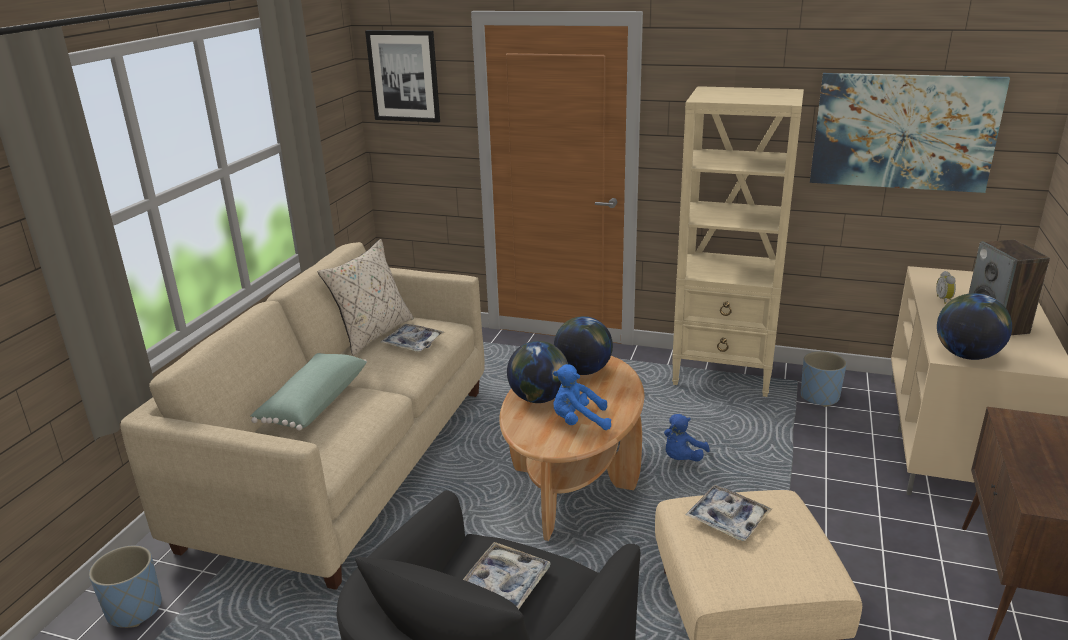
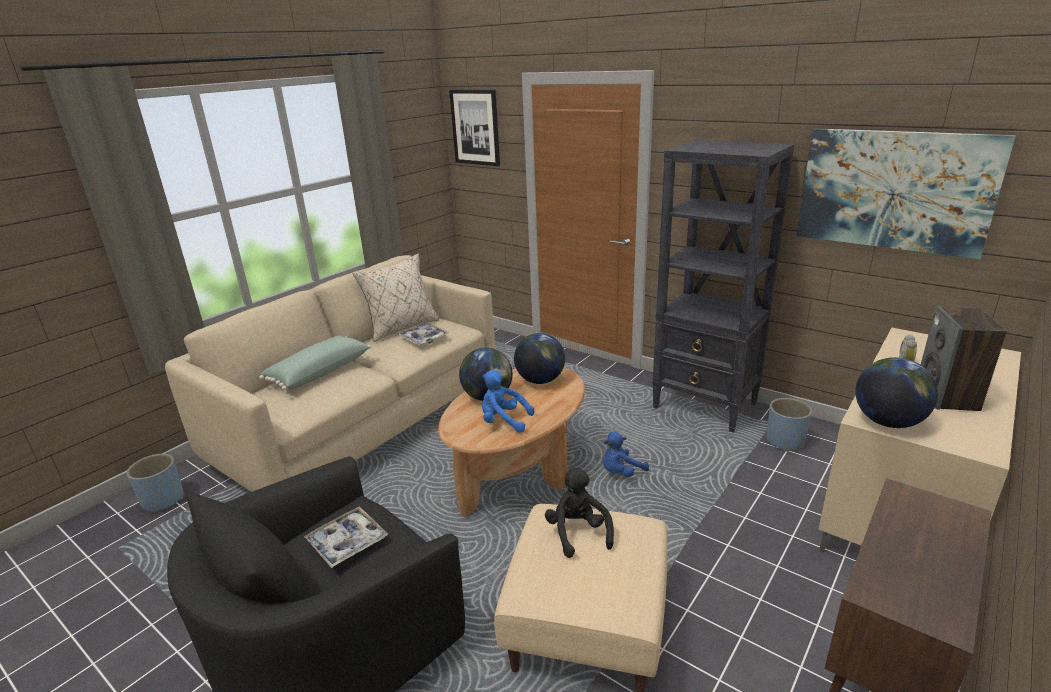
camera: 20 degrees right, 0 degrees up
beige bookcase [672,86,804,397] -> black bookcase [652,140,794,432]
tray [685,485,772,541] -> black plush toy [545,468,614,558]

